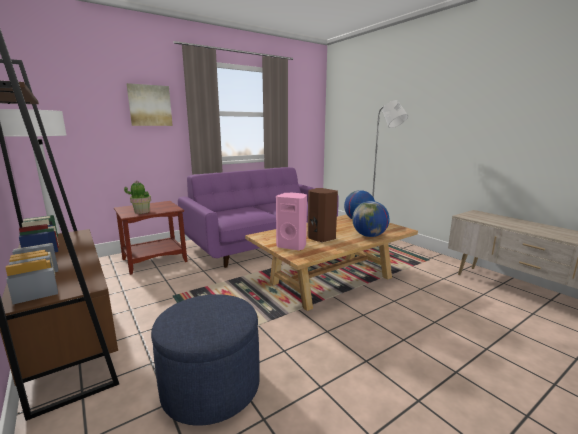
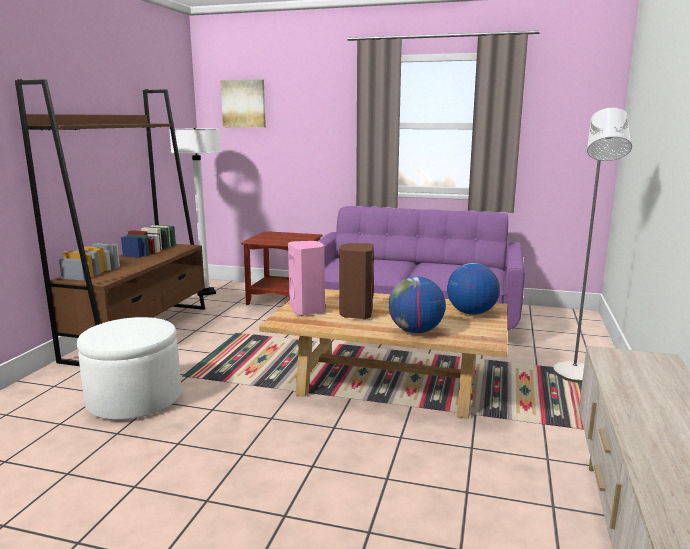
camera: 50 degrees right, 0 degrees up
potted plant [124,180,151,214] -> none
picture [127,83,173,126] -> picture moved to [220,79,266,127]
blue ottoman [151,294,260,426] -> white ottoman [77,317,181,420]

